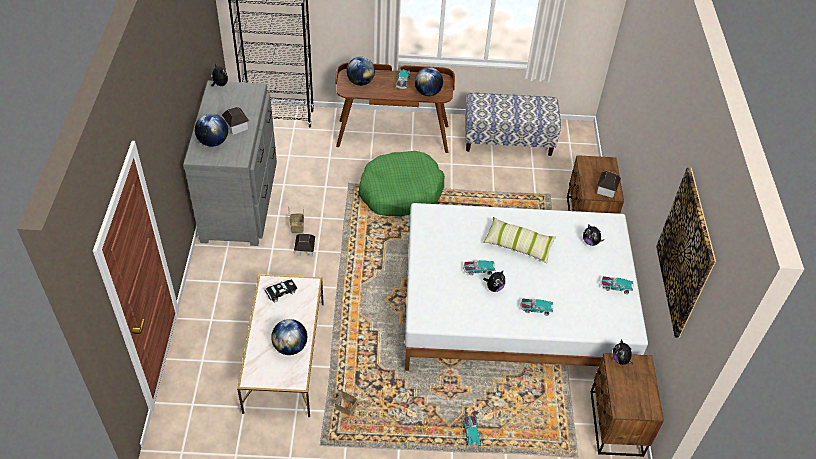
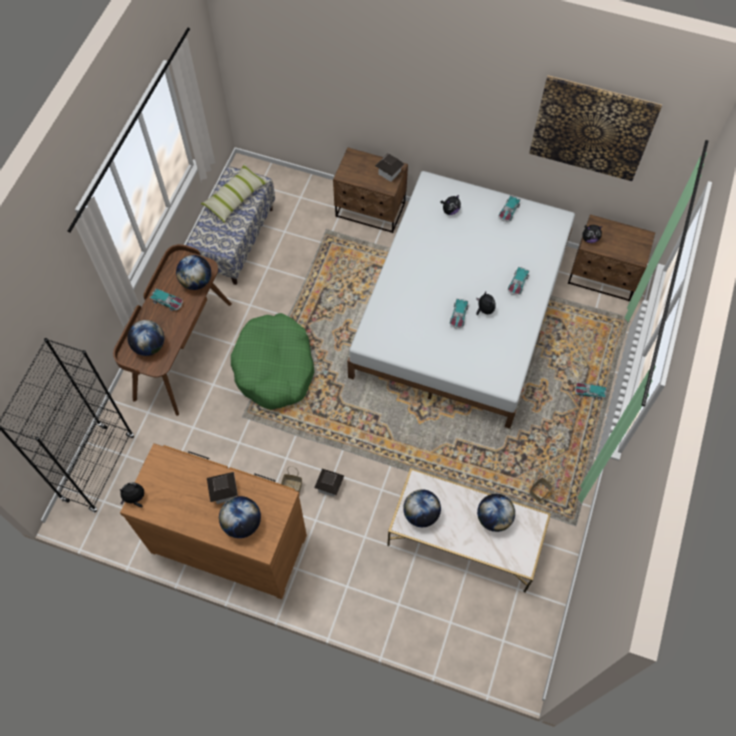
camera: 70 degrees left, 15 degrees up
grey dresser [183,81,277,246] -> brown dresser [120,443,307,599]
black toy car [265,280,297,303] -> globe [403,489,441,527]
pillow [483,217,556,263] -> pillow moved to [201,163,268,223]

